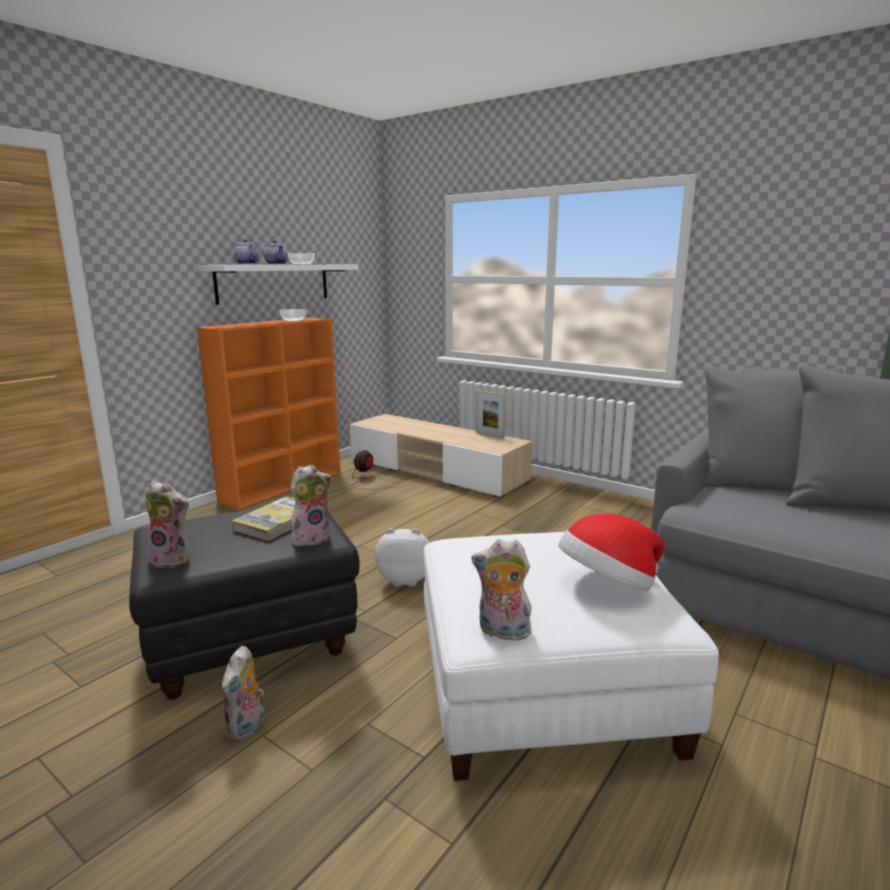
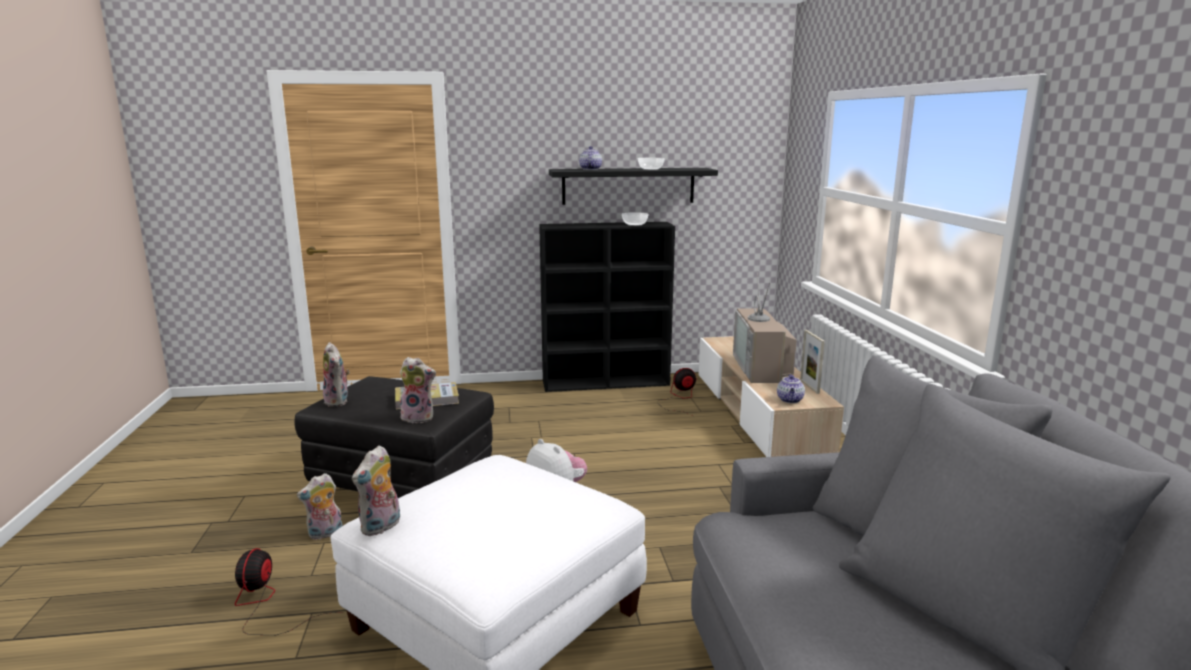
camera: 45 degrees right, 0 degrees up
orange bookcase [197,318,341,510] -> black bookcase [539,222,675,392]
white shelf [199,265,359,305] -> black shelf [549,168,718,205]
teapot [264,240,288,264] -> teapot moved to [777,374,805,403]
plush toy [471,539,533,641] -> plush toy turned 120 degrees counterclockwise [352,445,400,536]
hat [558,514,664,590] -> none
none -> fan [235,548,343,635]
none -> television [733,271,797,383]

